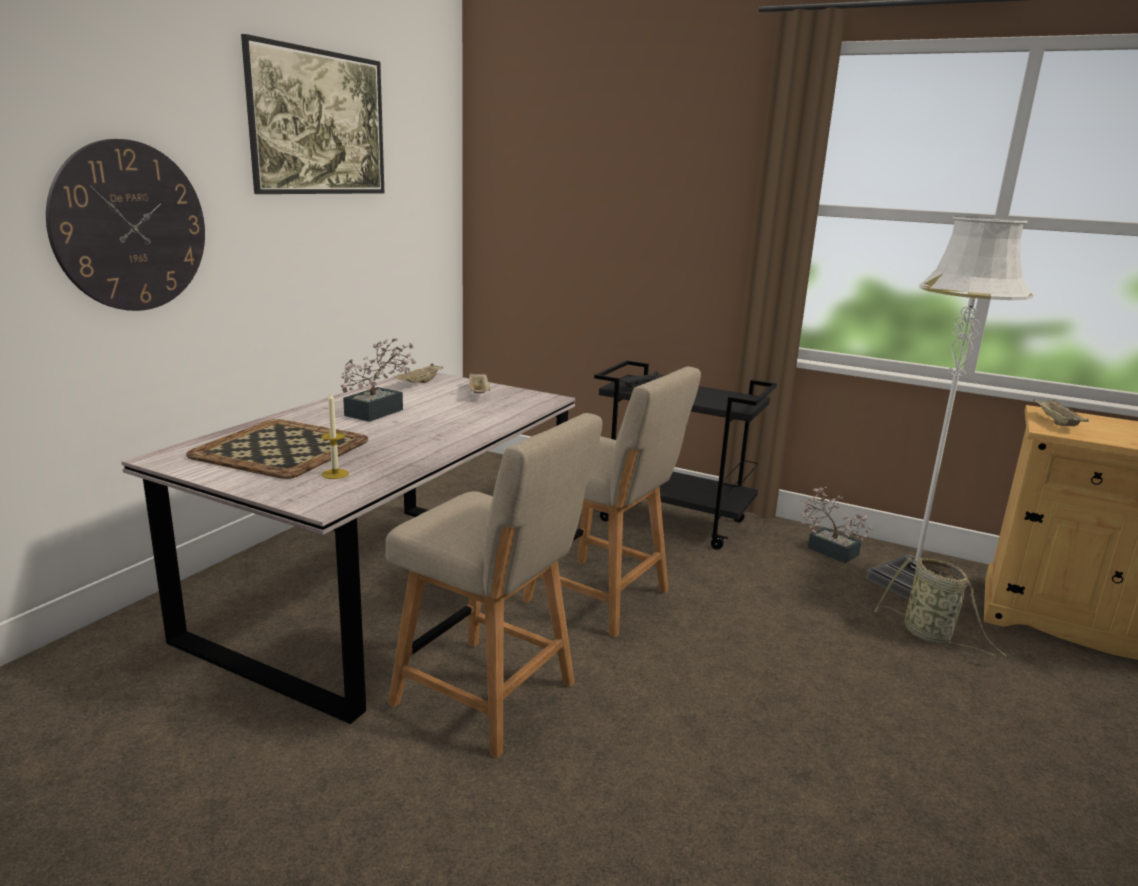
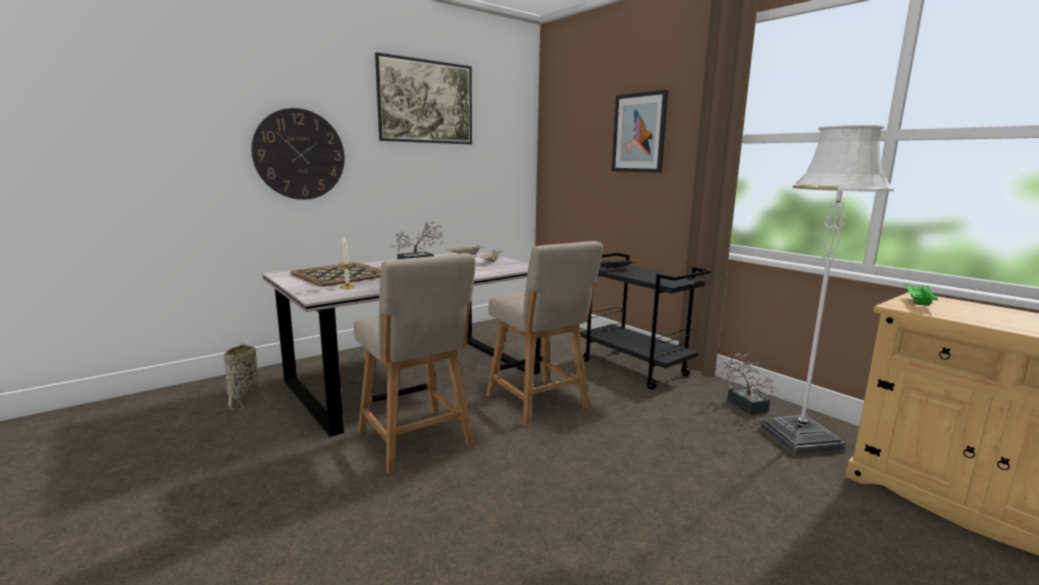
camera: 25 degrees right, 5 degrees down
basket [874,556,1007,658] -> basket moved to [224,343,258,410]
beige tray [1033,399,1089,426] -> green tray [904,284,938,306]
none -> picture [612,90,668,173]

